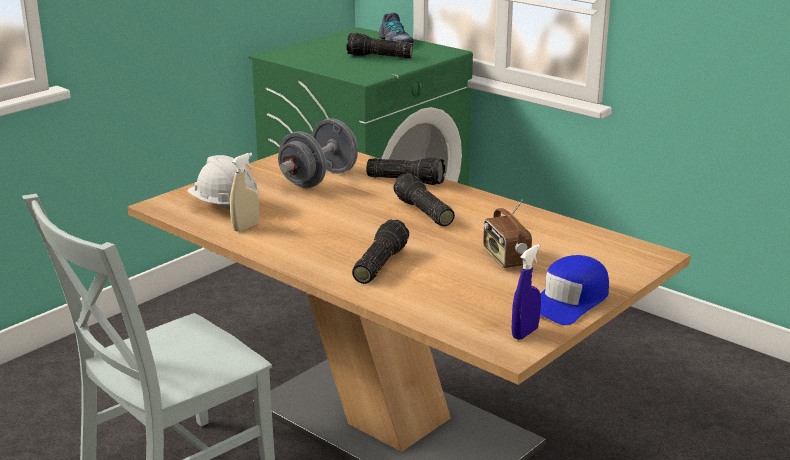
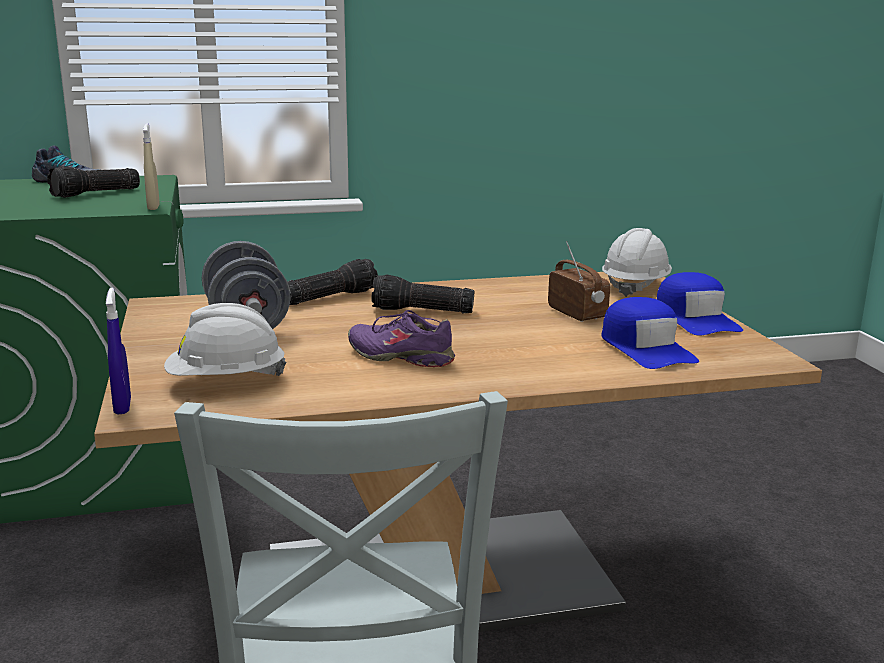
camera: 55 degrees left, 5 degrees down
beige spray bottle [230,153,259,231] -> beige spray bottle moved to [143,123,160,210]
flashlight [352,220,409,284] -> none
radio [483,200,532,268] -> radio turned 135 degrees counterclockwise [548,241,610,322]
blue spray bottle [512,244,541,340] -> blue spray bottle moved to [106,288,131,415]
none -> purple shoe [348,310,455,367]
none -> blue cap [601,297,699,369]
none -> white hard hat [602,228,672,297]

